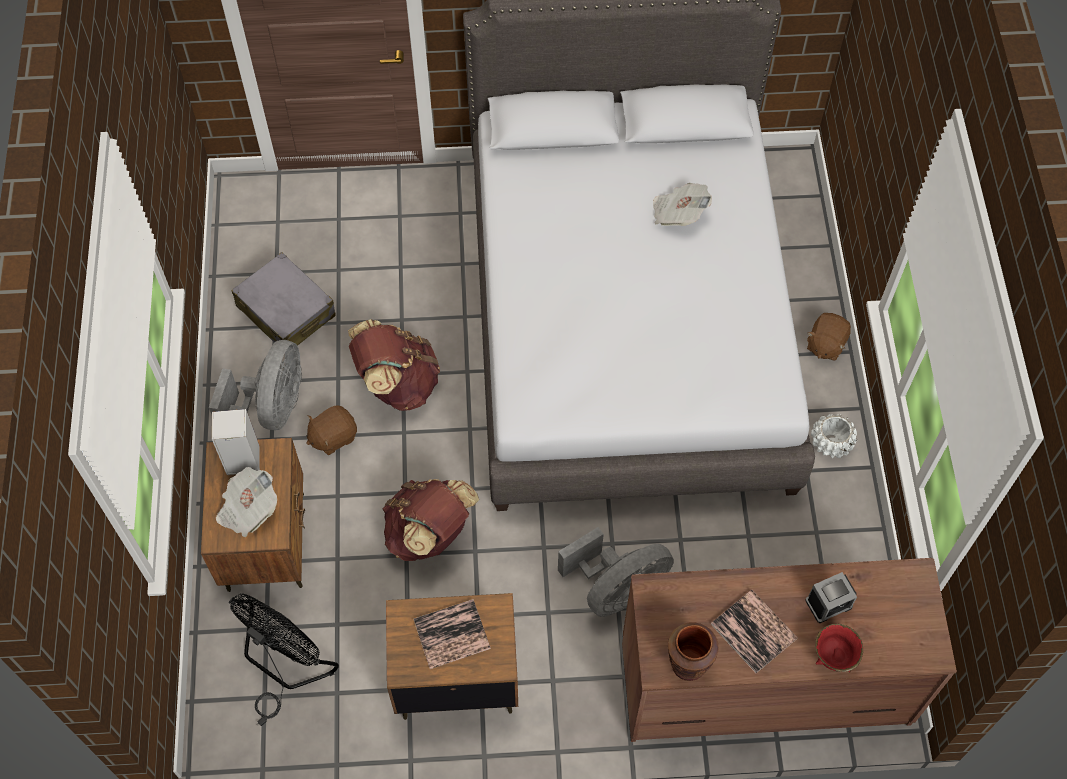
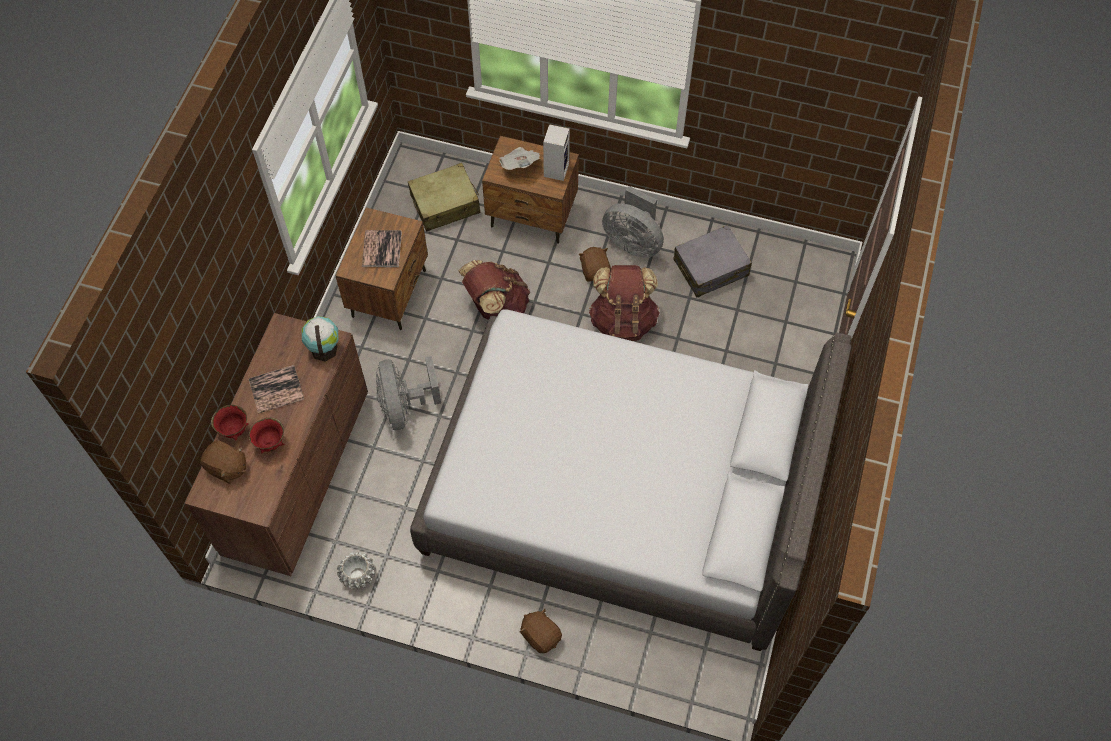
camera: 110 degrees right, 0 degrees up
black fan [229,593,339,726] -> beige suitcase [408,163,480,232]
newspaper [653,183,712,226] -> none
brown vase [668,622,718,681] -> none
alarm clock [806,572,857,623] -> red bowl [249,418,284,453]
white planter [811,414,857,458] -> white planter moved to [337,552,376,589]
none -> brown plush toy [200,440,246,484]
none -> globe [302,316,339,362]

